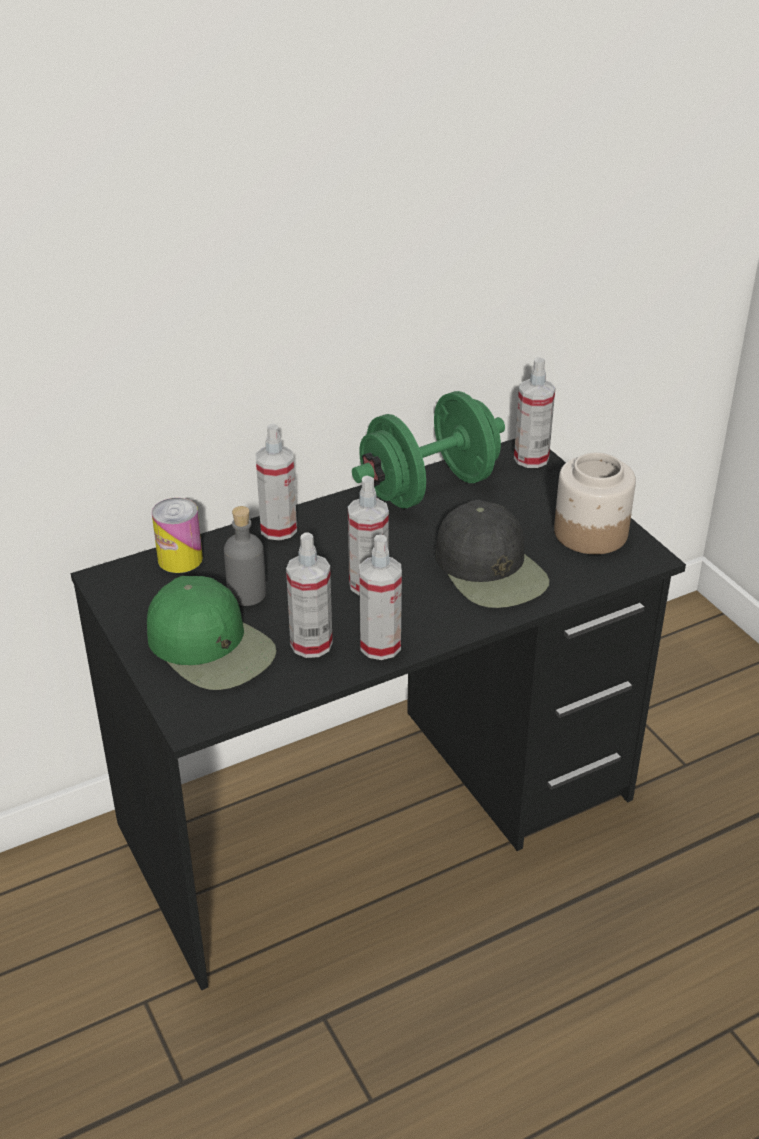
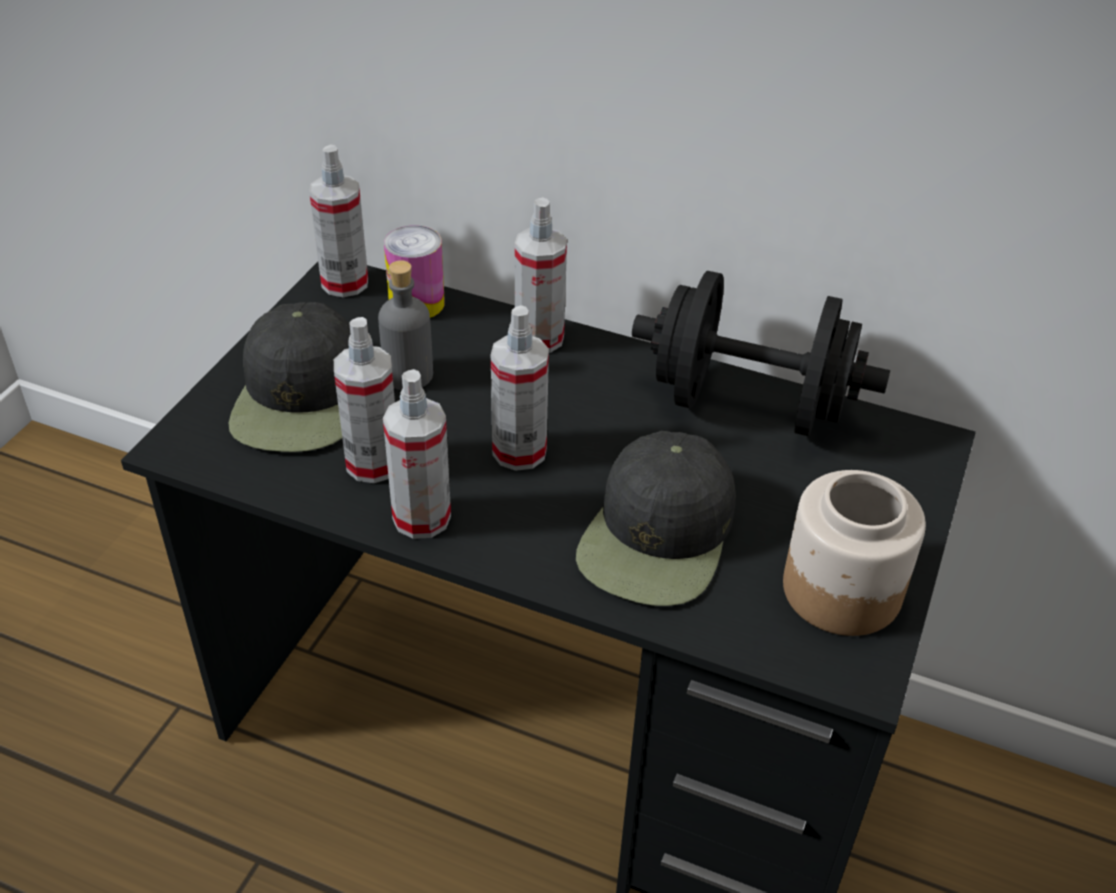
camera: 50 degrees right, 5 degrees up
green cap [147,576,277,690] -> black cap [229,302,350,452]
green dumbbell [352,391,505,508] -> black dumbbell [632,271,890,436]
spray bottle [514,357,555,468] -> spray bottle moved to [309,144,368,297]

